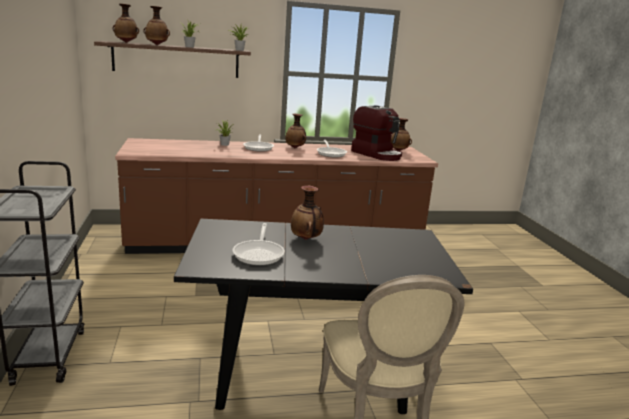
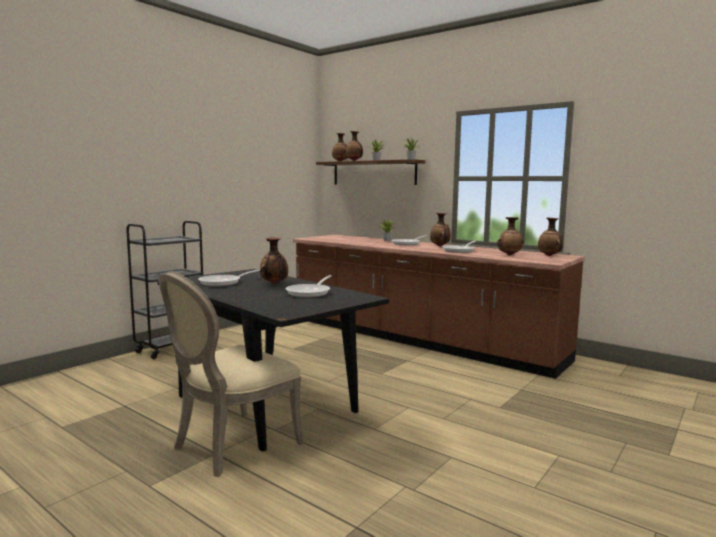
camera: 50 degrees right, 10 degrees down
coffee machine [351,105,402,161] -> vase [497,217,524,255]
none -> frying pan [286,275,331,298]

